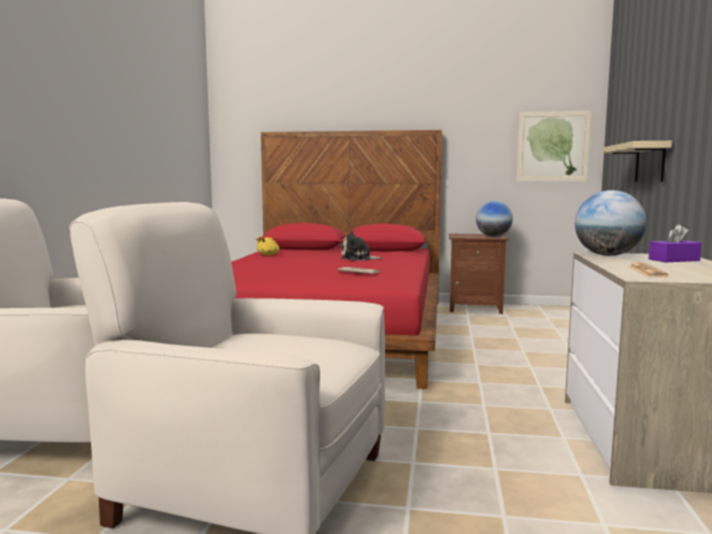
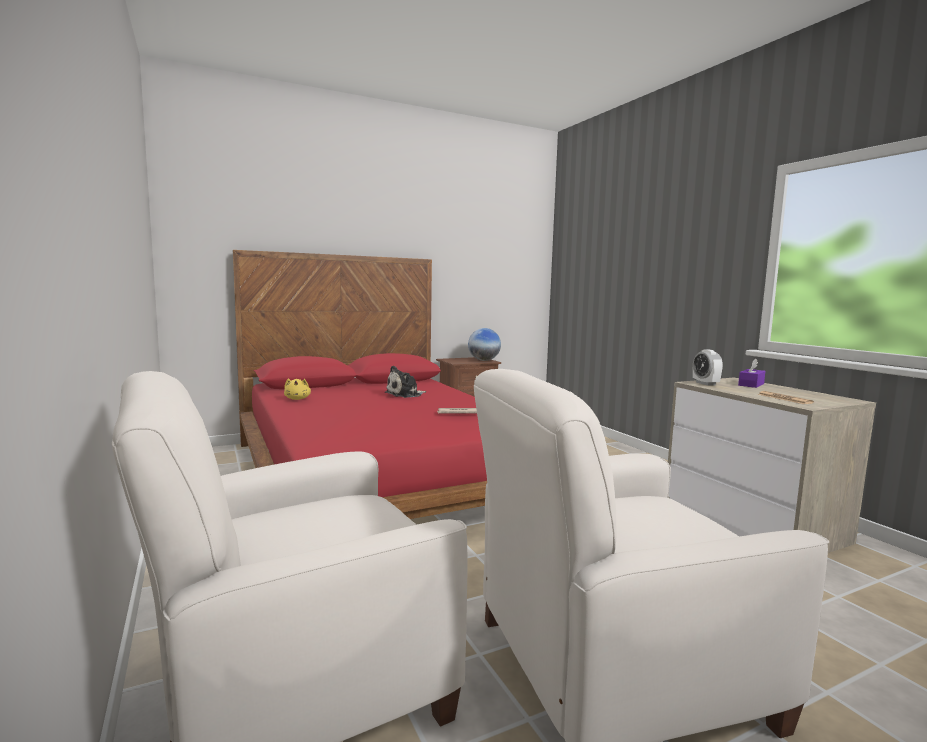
camera: 35 degrees left, 0 degrees up
picture [517,111,591,181] -> none
globe [575,190,647,256] -> alarm clock [693,350,723,386]
beige shelf [602,141,672,182] -> none

